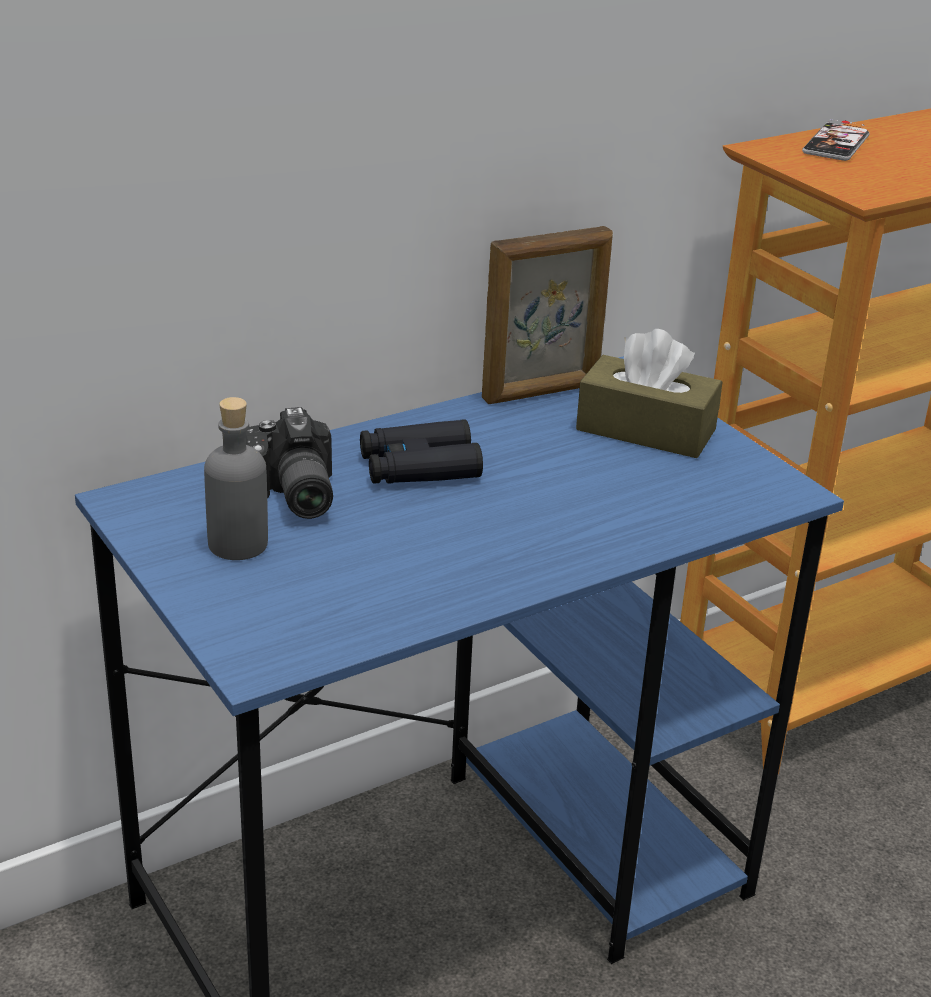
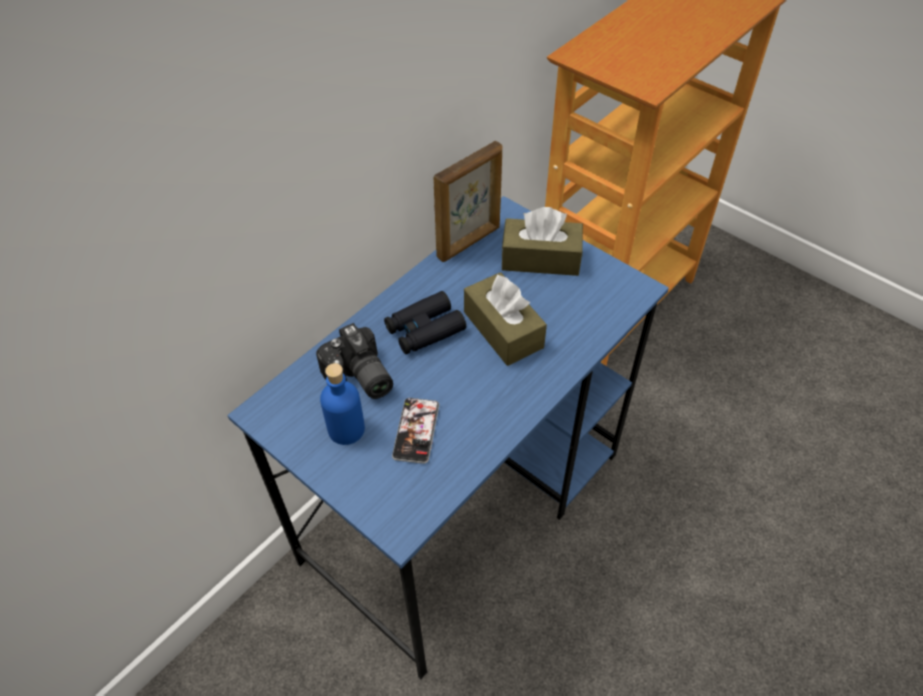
camera: 15 degrees left, 20 degrees up
grey bottle [204,397,268,560] -> blue bottle [320,363,365,445]
phone [802,119,870,161] -> phone moved to [392,398,439,464]
none -> brown tissue box [464,272,547,366]

